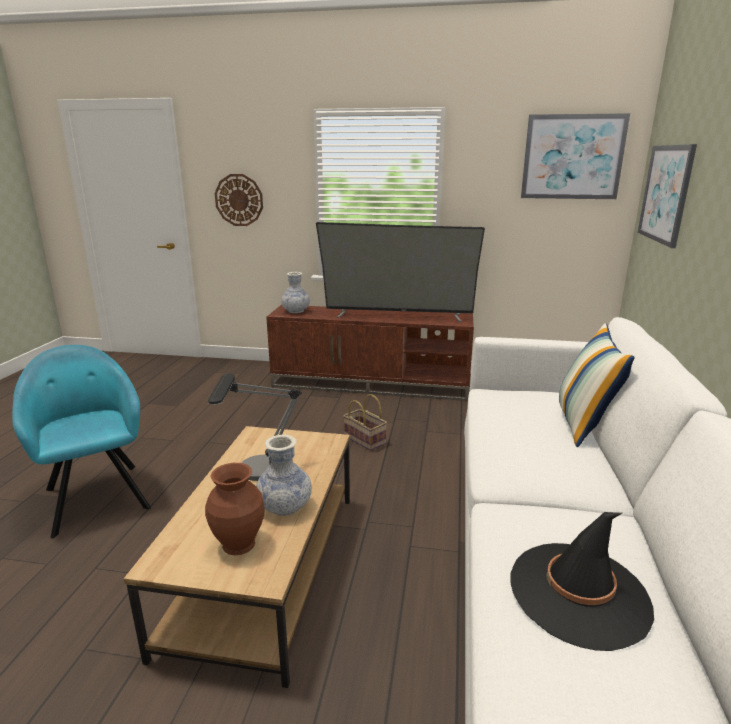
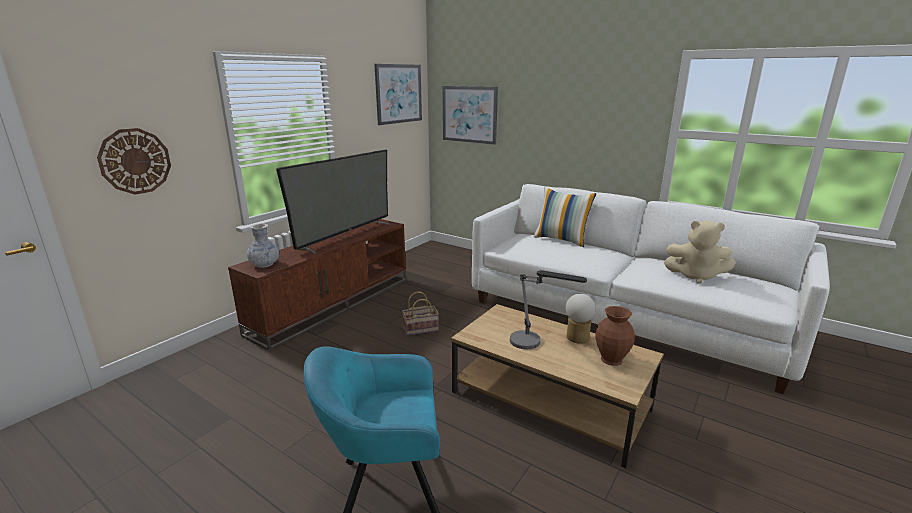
camera: 65 degrees left, 0 degrees up
vase [256,435,312,516] -> table lamp [566,294,596,344]
black hat [510,512,654,651] -> beige plush toy [664,221,736,284]

